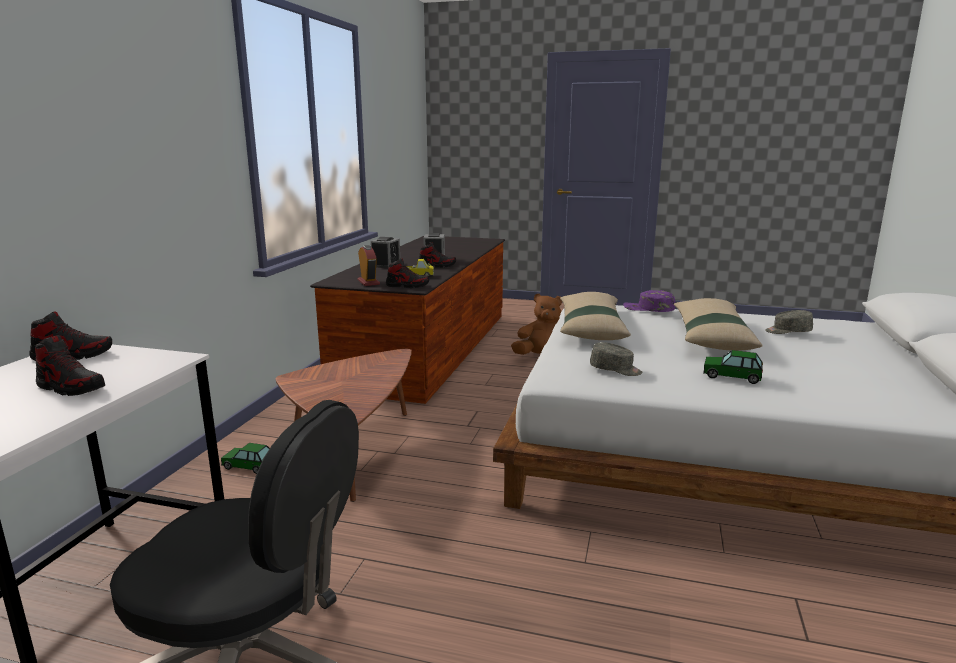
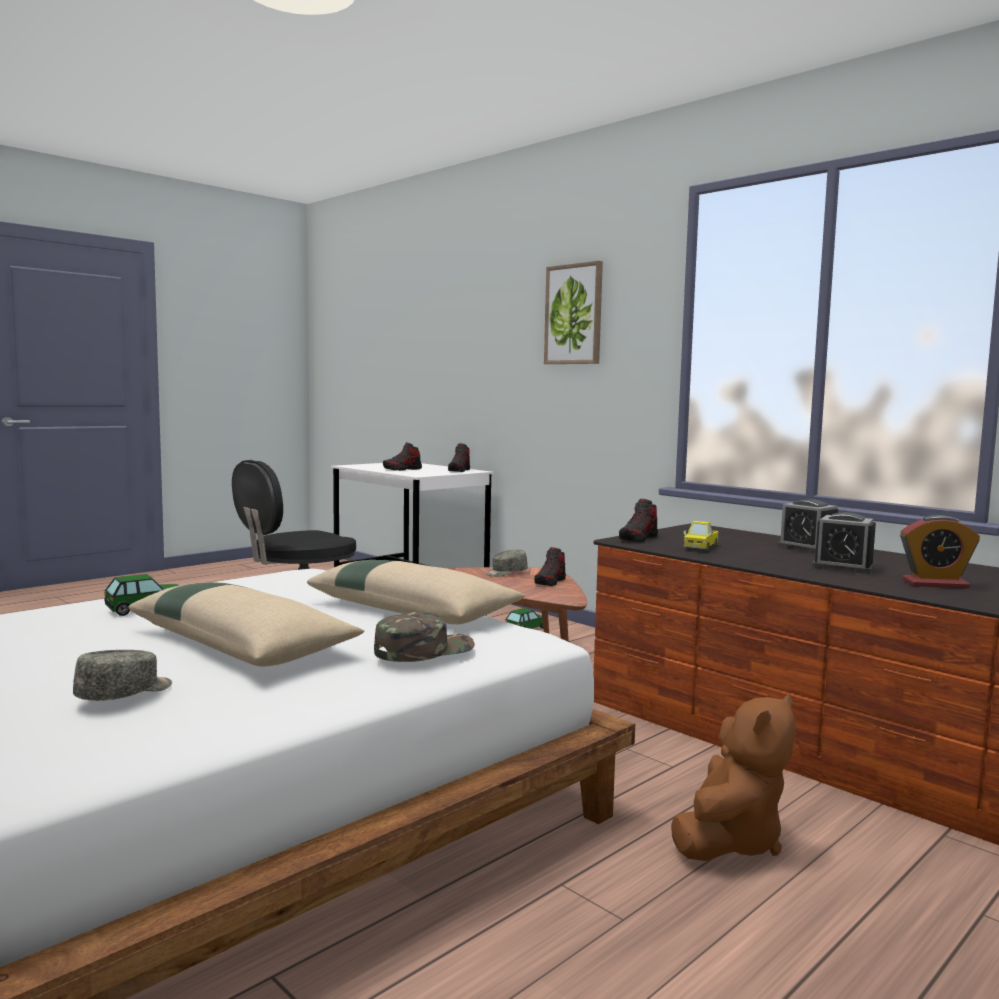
camera: 120 degrees right, 10 degrees down
alarm clock [357,245,380,286] -> alarm clock moved to [900,515,980,589]
shoe [419,242,456,268] -> shoe moved to [534,547,566,586]
grey cap [590,342,642,376] -> grey cap moved to [486,550,528,577]
purple cap [623,290,675,312] -> green cap [374,612,475,662]
none -> picture [544,261,603,364]

